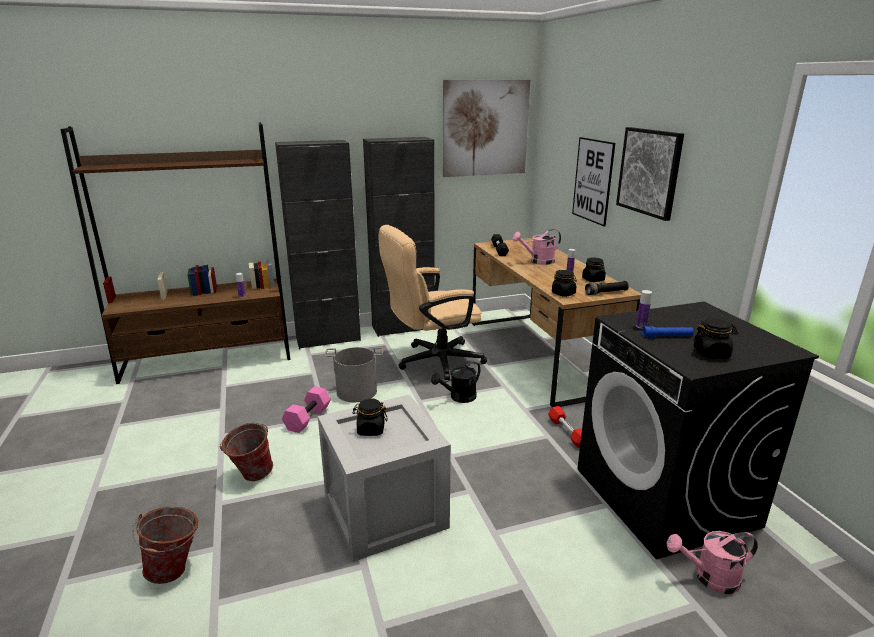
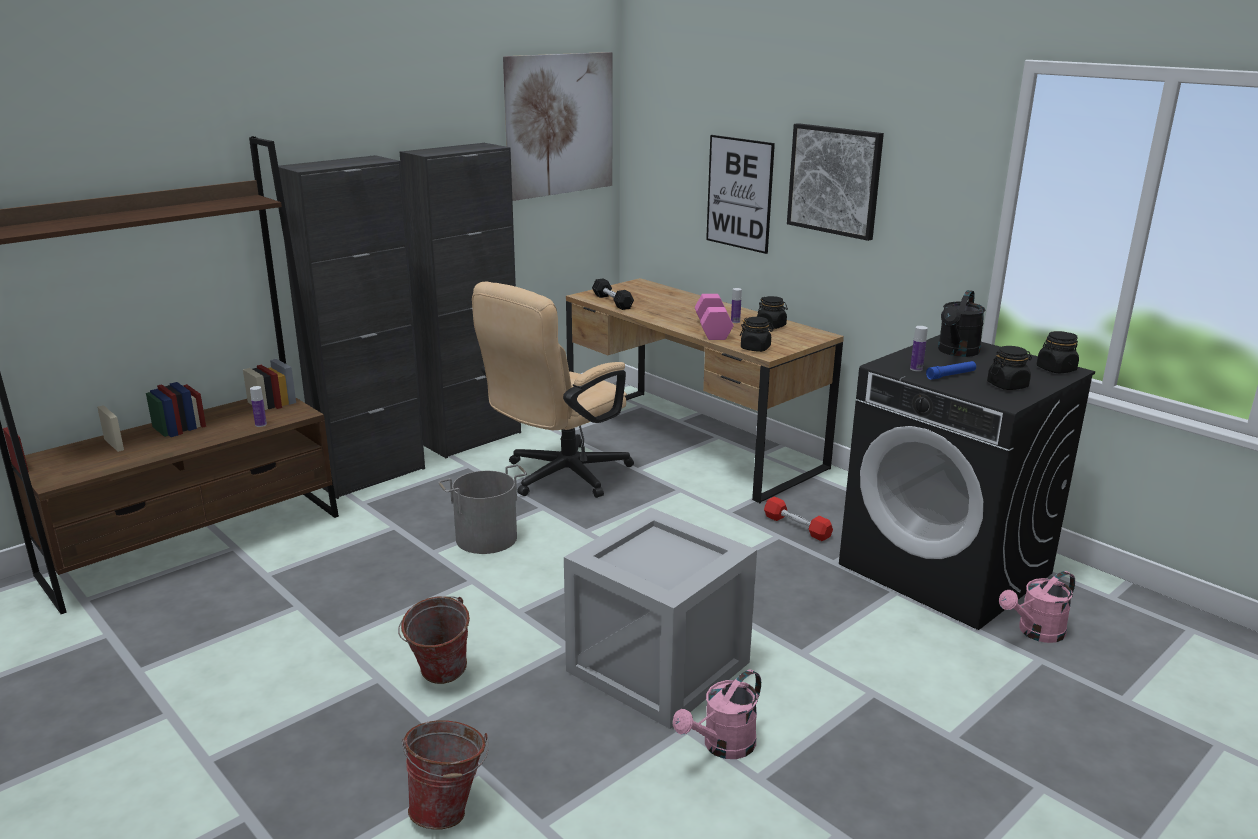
camera: 25 degrees left, 0 degrees up
pink dumbbell [282,386,331,433] -> pink dumbbell moved to [695,294,734,340]
black jar [352,398,388,436] -> black jar moved to [1037,331,1079,374]
black watering can [431,361,480,403] -> black watering can moved to [938,290,985,357]
pink watering can [512,229,561,265] -> pink watering can moved to [673,670,761,759]
black flashlight [585,281,629,295] -> none

